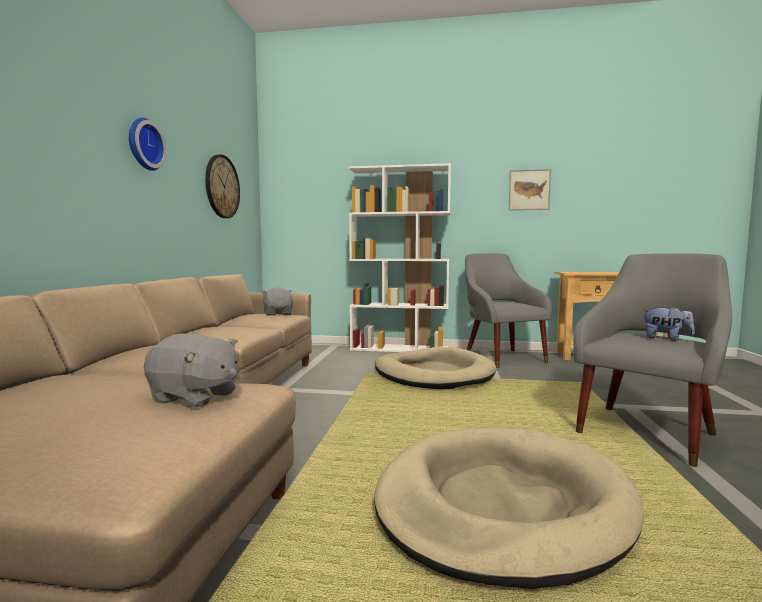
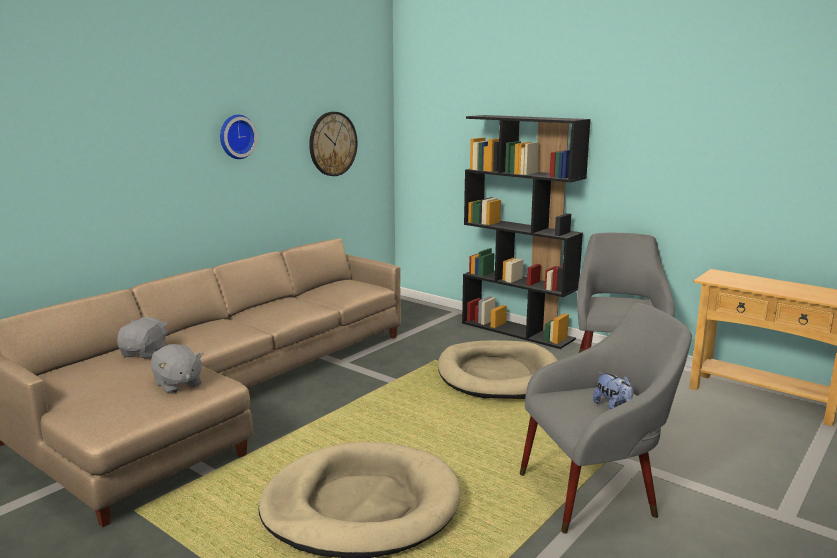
camera: 30 degrees right, 10 degrees up
grey plush toy [261,287,293,315] -> grey plush toy moved to [117,317,168,359]
white bookcase [349,163,451,352] -> black bookcase [462,115,591,349]
picture [509,169,551,210] -> none

